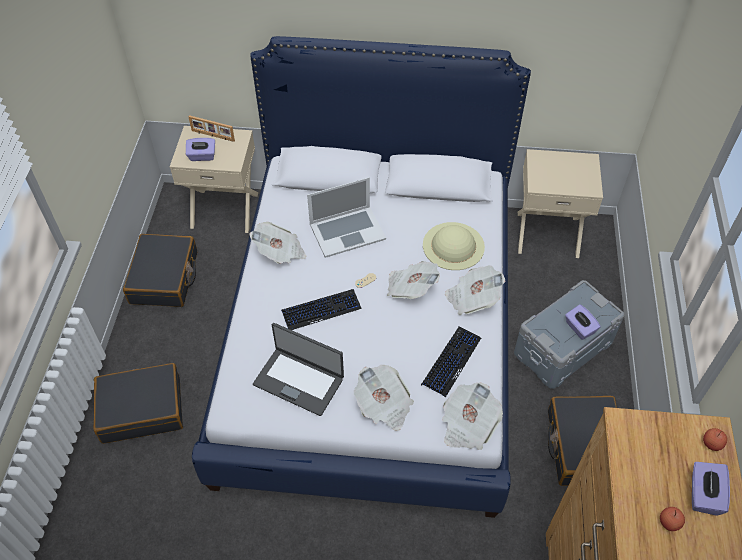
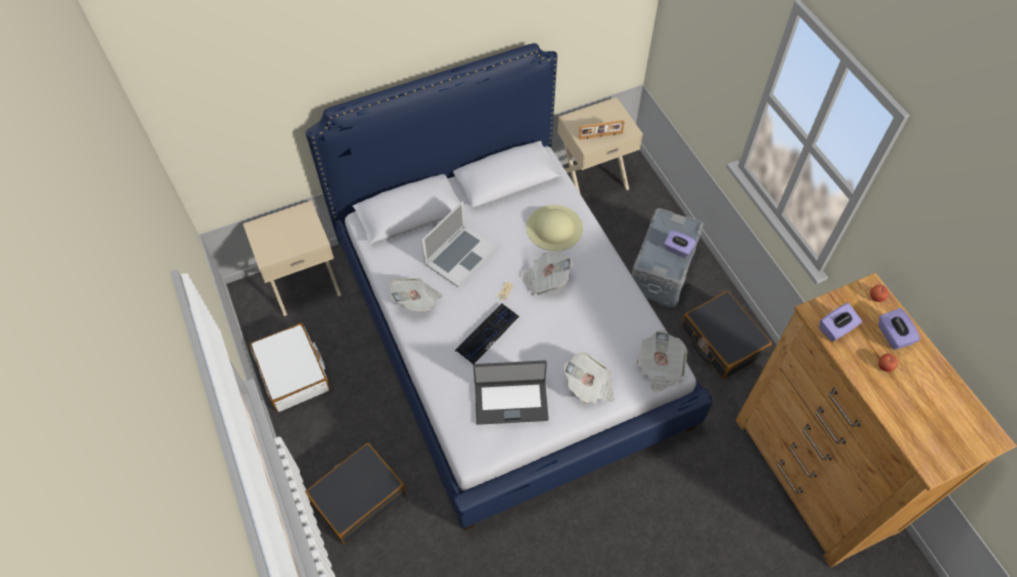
camera: 30 degrees left, 5 degrees up
black suitcase [123,234,197,307] -> white suitcase [250,323,330,412]
purple tissue box [186,138,215,161] -> purple tissue box moved to [819,303,862,342]
picture frame [188,115,235,142] -> picture frame moved to [579,120,625,140]
keyboard [421,326,481,398] -> none
newspaper [445,265,505,315] -> none

